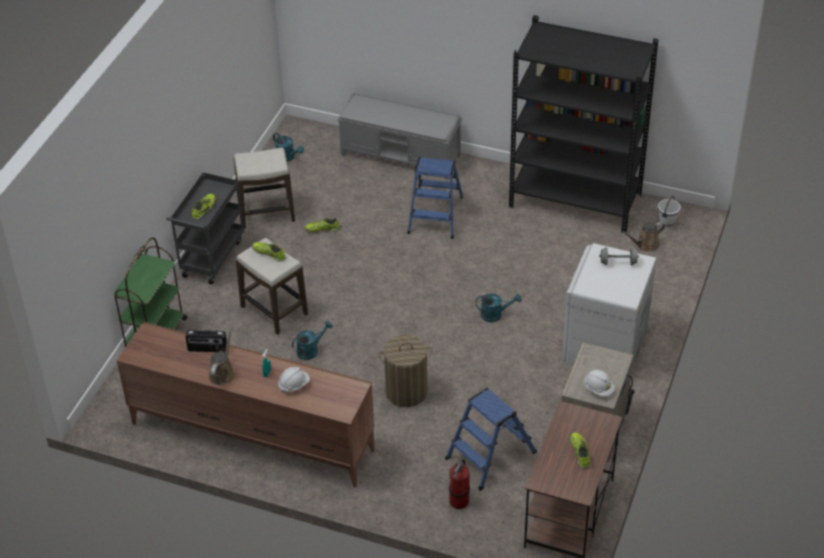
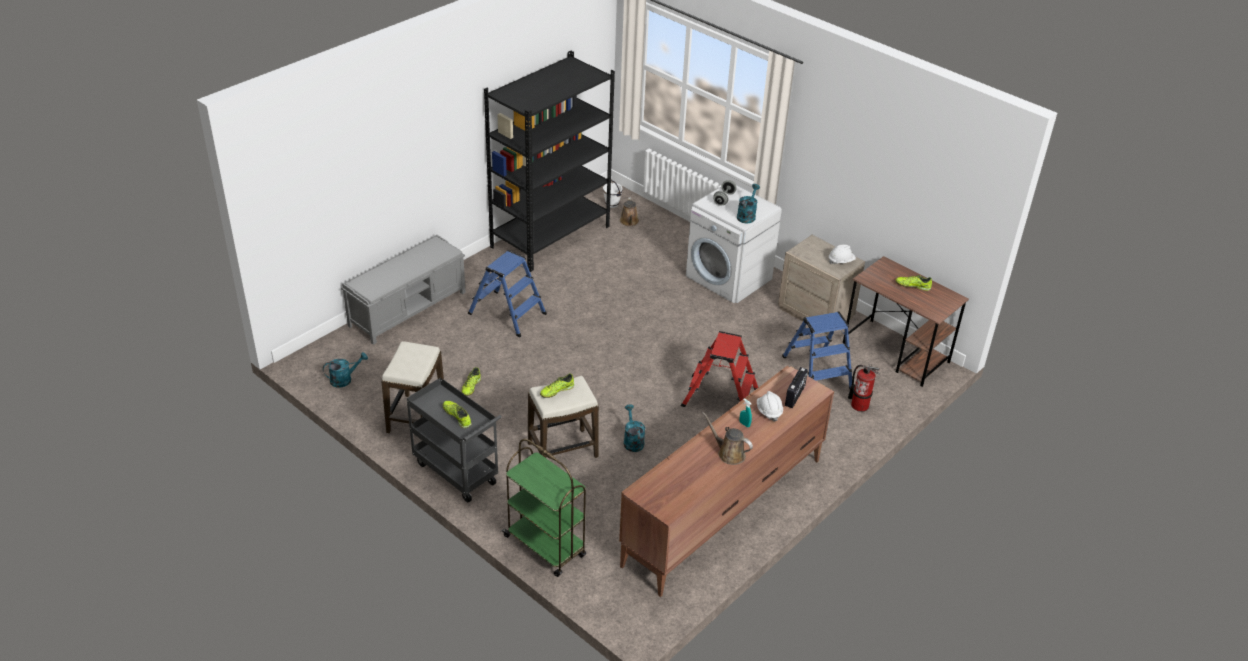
camera: 70 degrees left, 5 degrees down
radio [185,330,227,352] -> radio moved to [785,367,808,408]
laundry basket [379,335,432,407] -> red step ladder [681,331,758,407]
turquoise watering can [476,294,521,322] -> turquoise watering can moved to [737,184,760,223]

